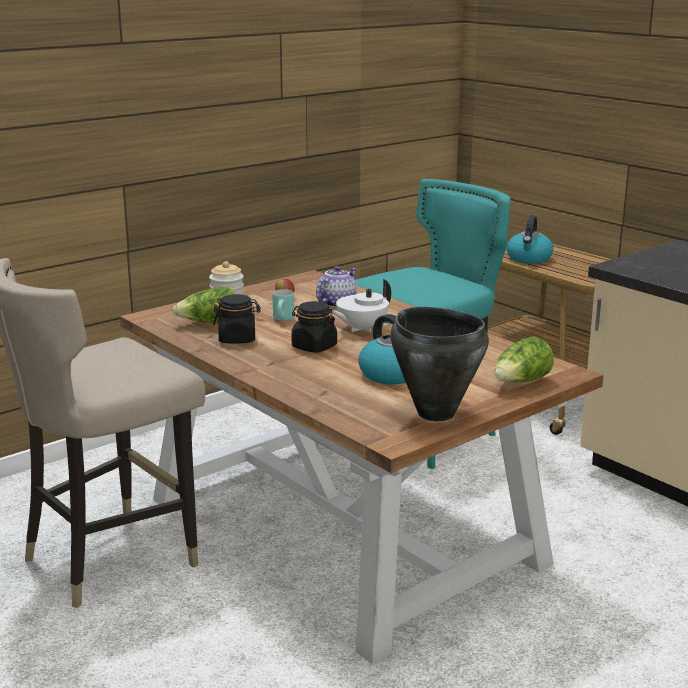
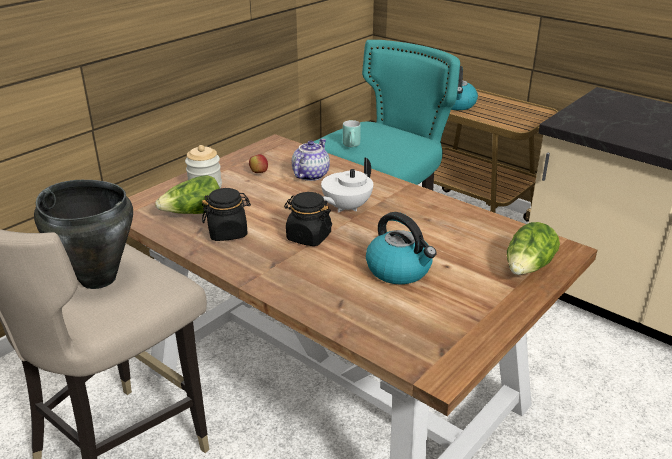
camera: 10 degrees left, 10 degrees up
turquoise mug [273,290,294,321] -> turquoise mug moved to [343,120,361,147]
black cooking pot [390,307,489,421] -> black cooking pot moved to [34,180,133,289]

